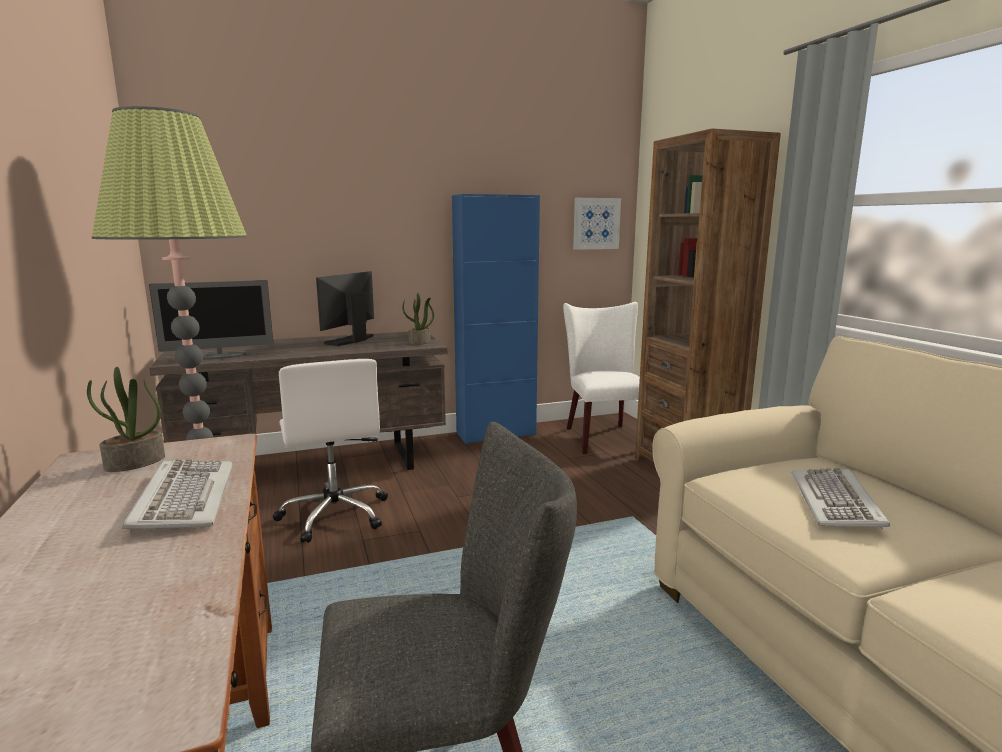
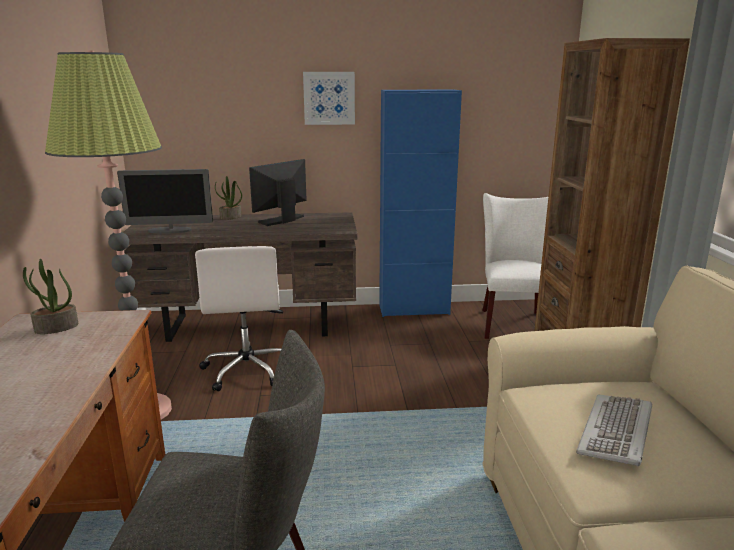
camera: 15 degrees right, 5 degrees up
keyboard [122,459,232,532] -> none
potted plant [403,293,434,345] -> potted plant moved to [215,176,242,220]
picture [573,198,621,250] -> picture moved to [303,72,355,125]

